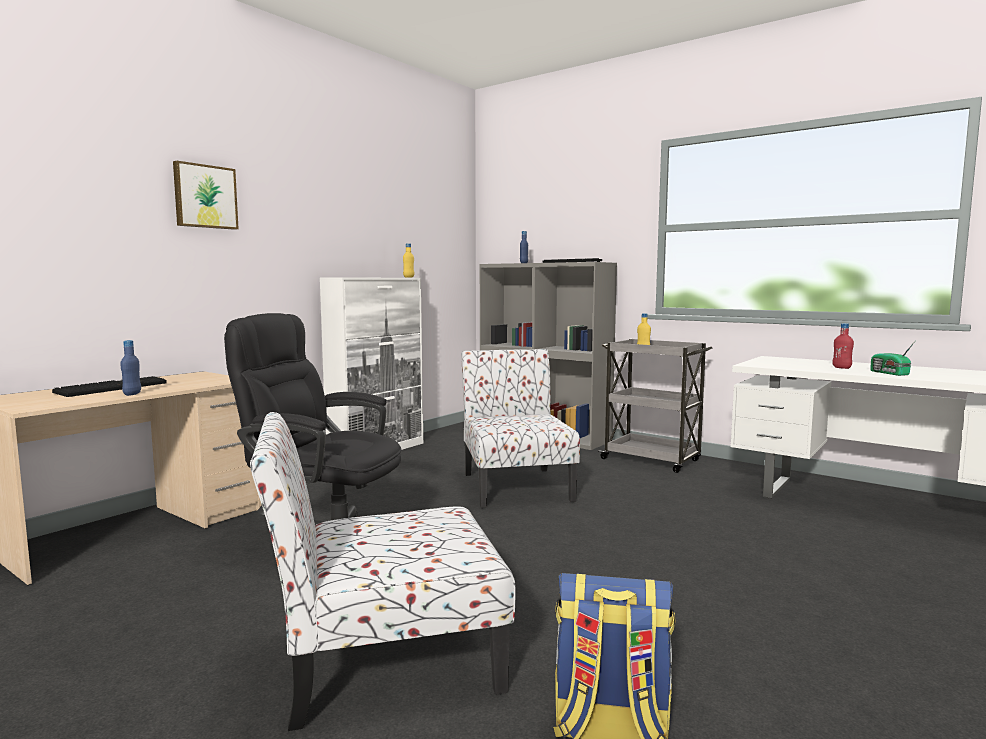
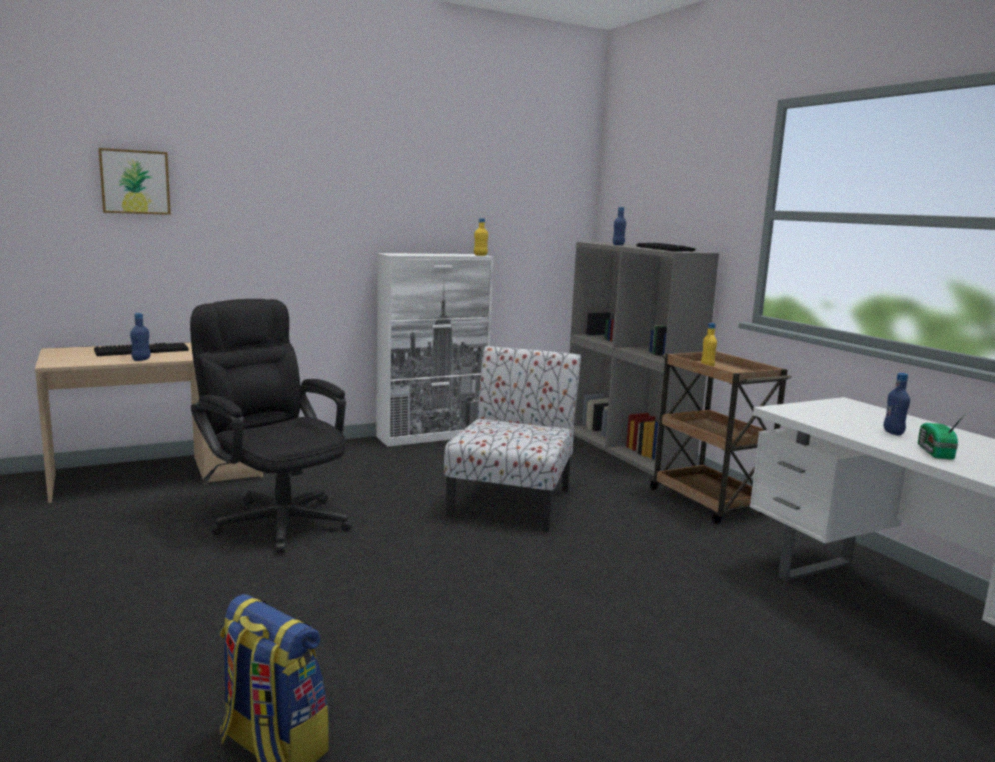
camera: 25 degrees right, 5 degrees up
picture [173,161,239,230] -> picture moved to [99,148,171,215]
chair [250,412,515,731] -> none
grey cart [599,339,712,473] -> brown cart [648,351,792,524]
red bottle [832,323,854,369] -> blue bottle [883,373,910,436]

